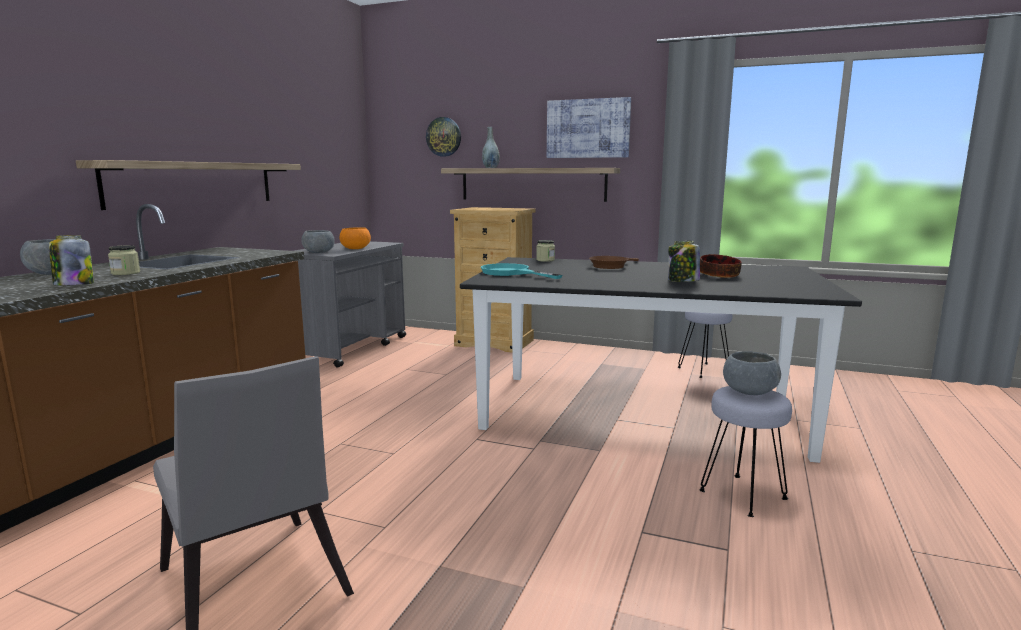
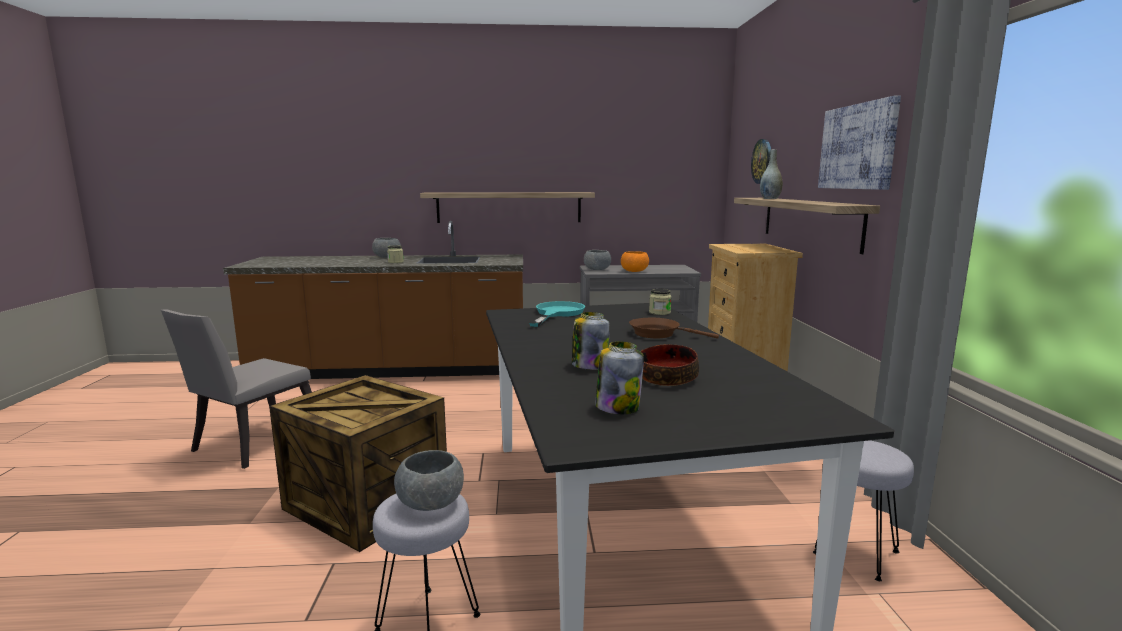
camera: 65 degrees right, 0 degrees up
jar [49,235,94,285] -> jar moved to [595,341,644,414]
none -> crate [269,375,447,552]

